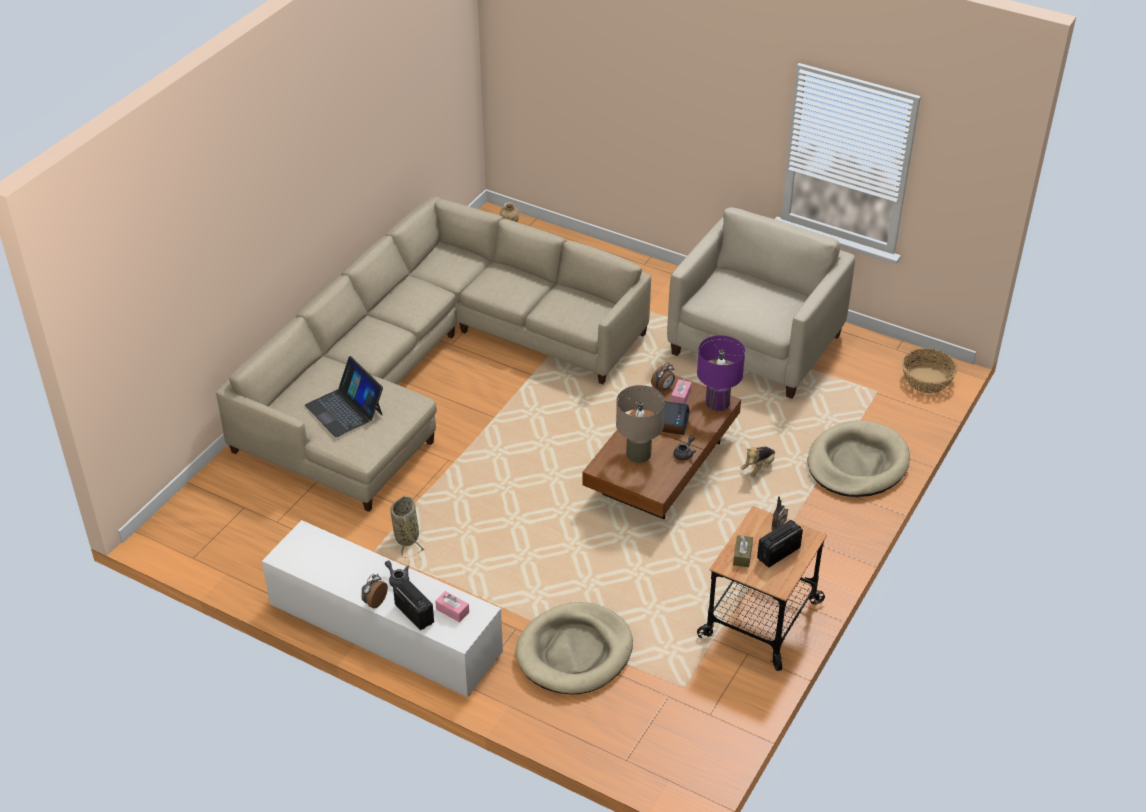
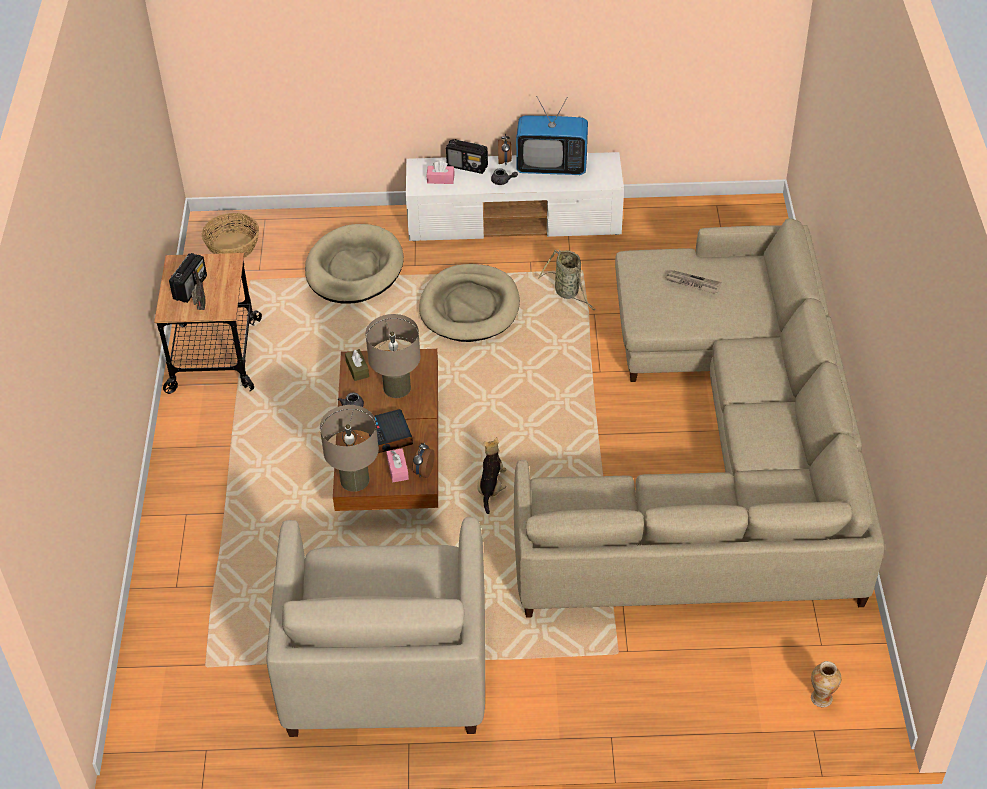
camera: 150 degrees right, 5 degrees up
laptop [305,356,383,437] -> newspaper [665,270,722,294]
purple table lamp [697,335,745,411] -> beige table lamp [320,405,379,492]
brown tissue box [733,535,753,567] -> brown tissue box moved to [345,349,369,381]
plush toy [740,446,775,477] -> plush toy moved to [478,437,506,514]
beige dog bed [807,420,910,497] -> beige dog bed moved to [419,264,520,342]
basket [902,348,957,394] -> basket moved to [202,213,259,258]
none -> television [516,96,588,175]

